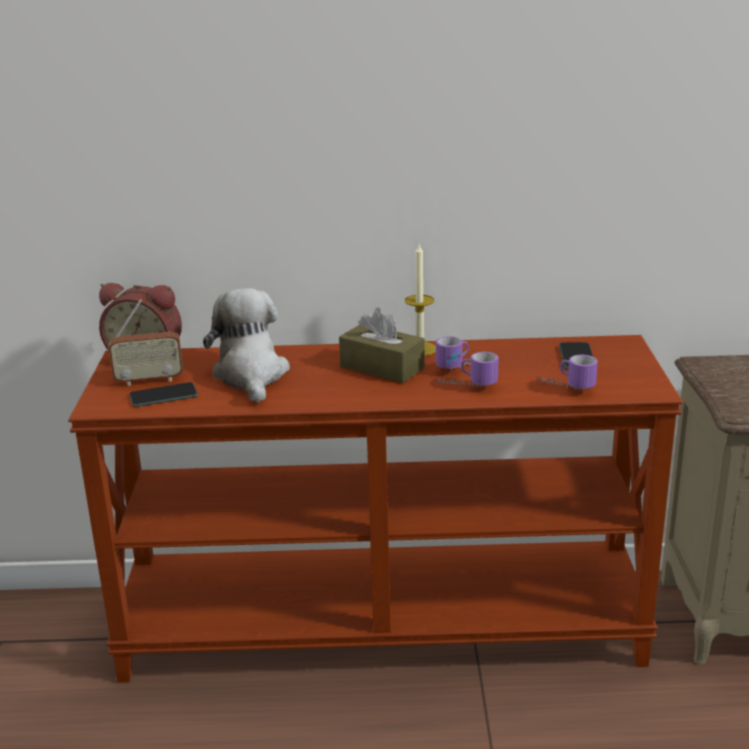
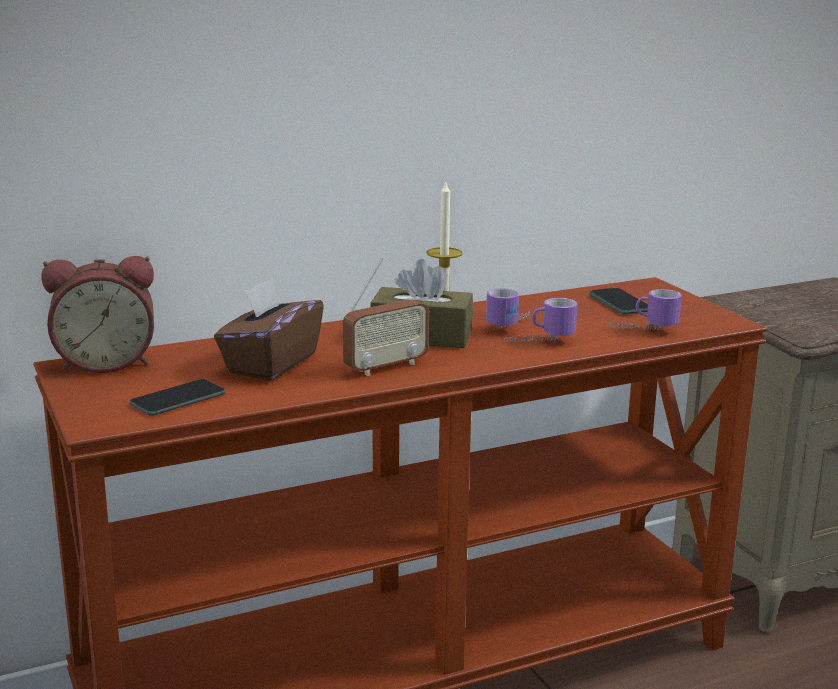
camera: 25 degrees left, 5 degrees down
radio [109,299,183,386] -> radio moved to [343,258,429,376]
plush toy [203,288,290,403] -> brown tissue box [214,278,324,381]

